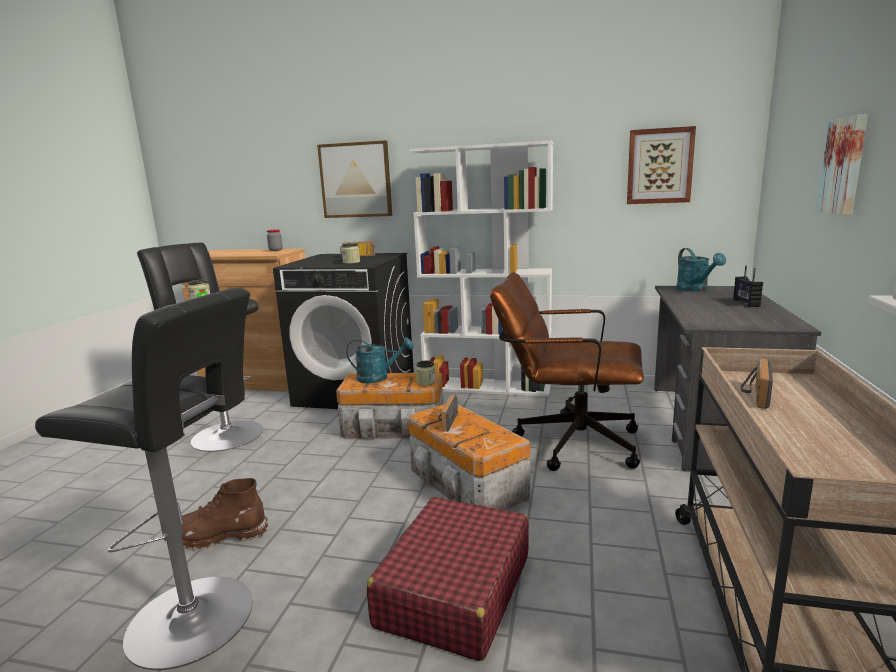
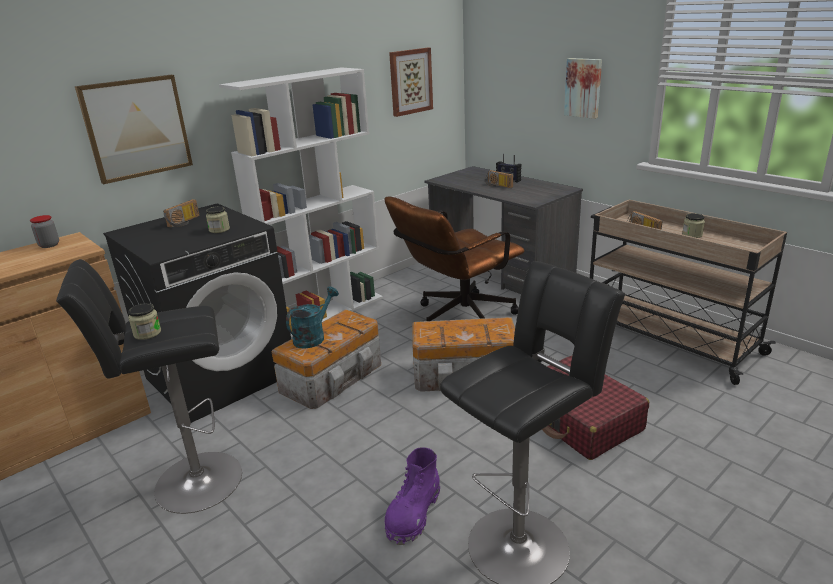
camera: 55 degrees left, 10 degrees up
brown boot [182,478,268,550] -> purple boot [384,447,440,545]
jar [416,361,436,385] -> jar moved to [682,213,705,238]
radio [438,395,458,432] -> radio moved to [485,170,513,188]
turquoise watering can [676,248,726,292] -> none

